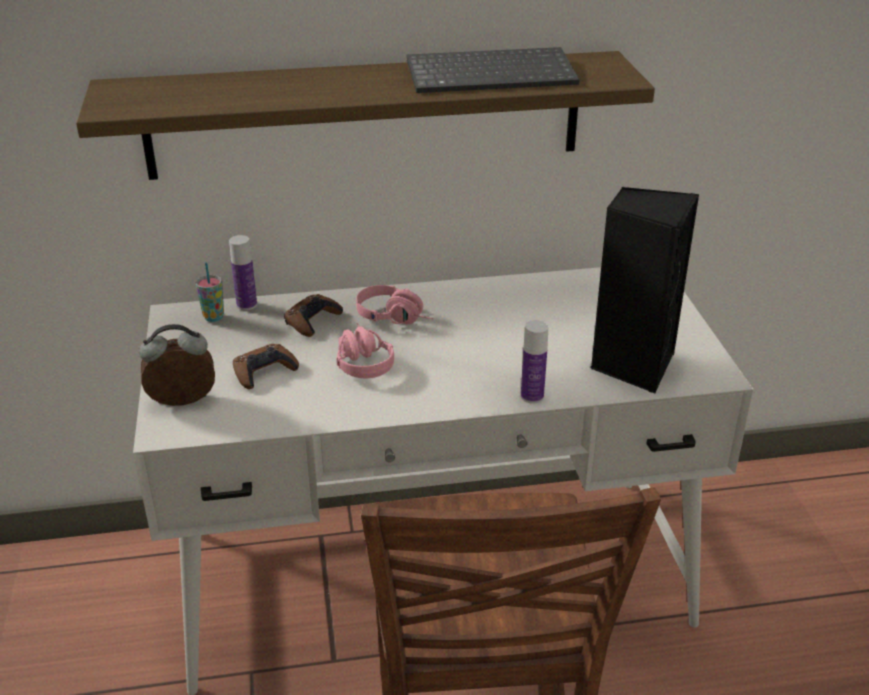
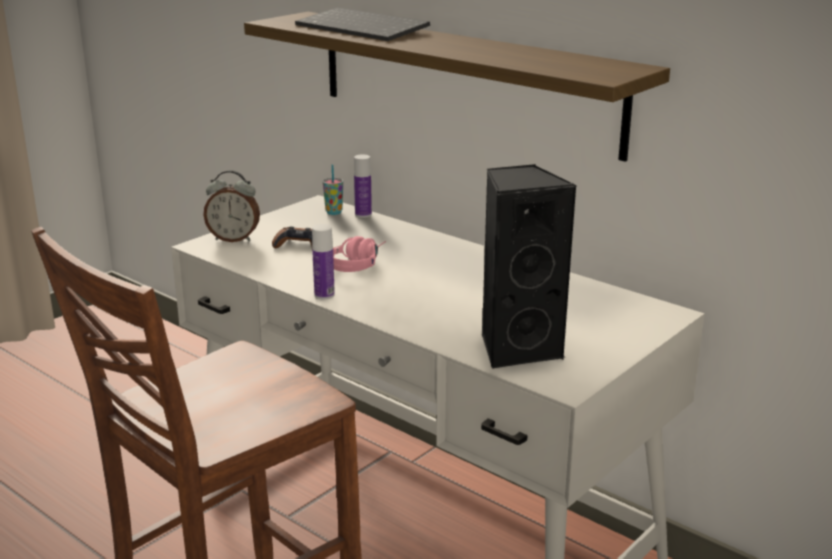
camera: 50 degrees right, 10 degrees down
alarm clock [139,324,215,406] -> alarm clock turned 150 degrees clockwise [203,170,260,242]
brown game controller [284,294,343,337] -> none
pink headphones [356,285,433,324] -> none
keyboard [407,47,579,93] -> keyboard moved to [295,7,430,41]
bottle [521,320,548,404] -> bottle moved to [312,224,335,299]

